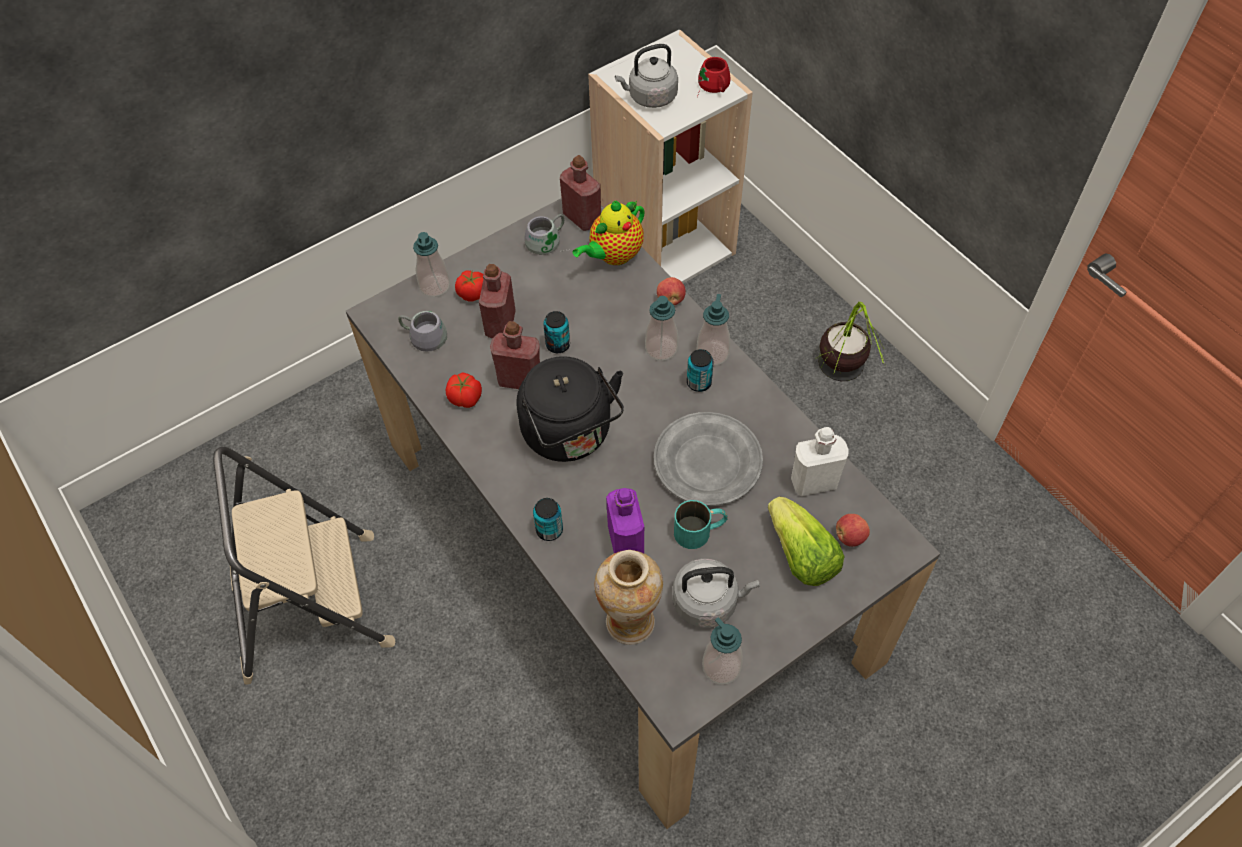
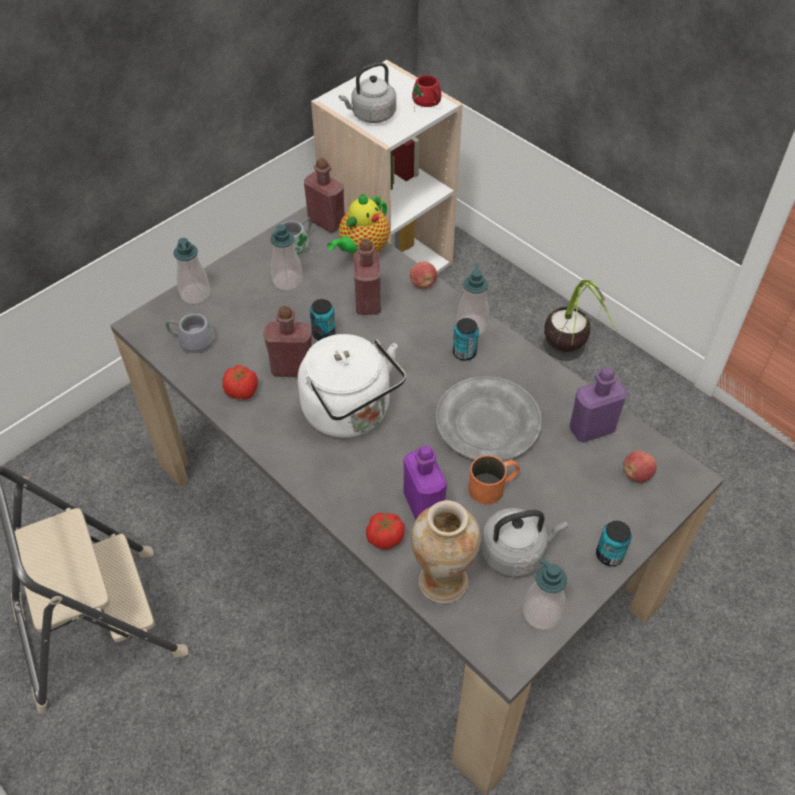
camera: 10 degrees left, 5 degrees down
tomato [455,270,483,302] -> tomato moved to [366,513,405,549]
red bottle [479,264,516,338] -> red bottle moved to [353,239,381,315]
black kettle [516,356,624,462] -> white kettle [298,334,406,438]
can [533,498,563,541] -> can moved to [596,521,632,566]
soap dispenser [645,296,678,361] -> soap dispenser moved to [270,224,303,290]
turquoise mug [674,500,728,549] -> orange mug [468,455,520,505]
lettuce [768,497,845,586] -> none
white bottle [791,427,849,496] -> purple bottle [570,367,627,443]

